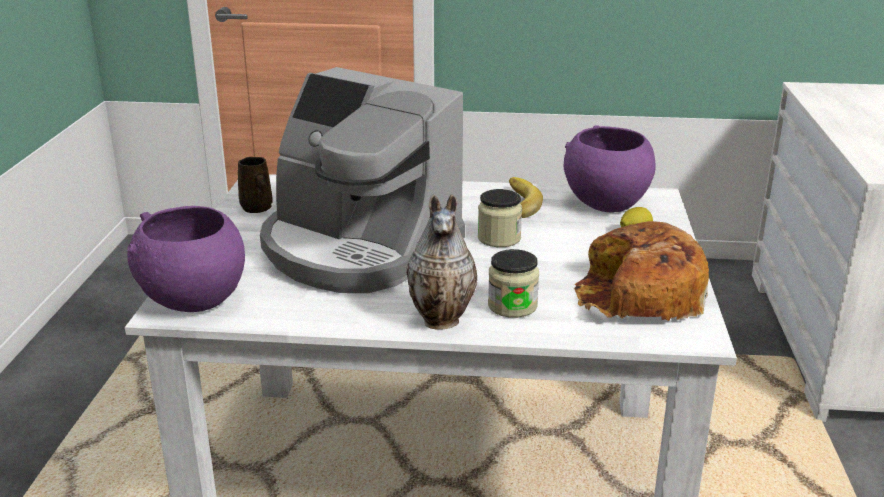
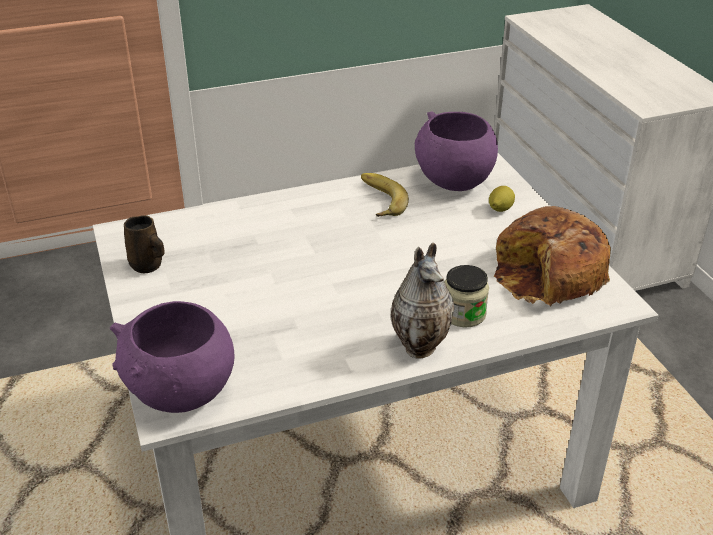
camera: 25 degrees left, 10 degrees up
coffee machine [260,67,465,293] -> none
jar [478,189,522,247] -> none

